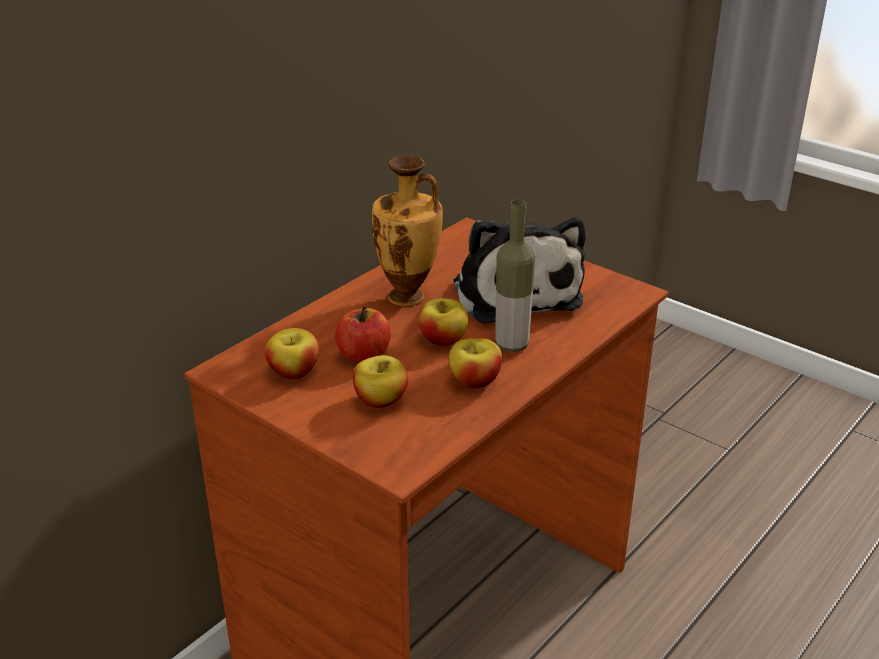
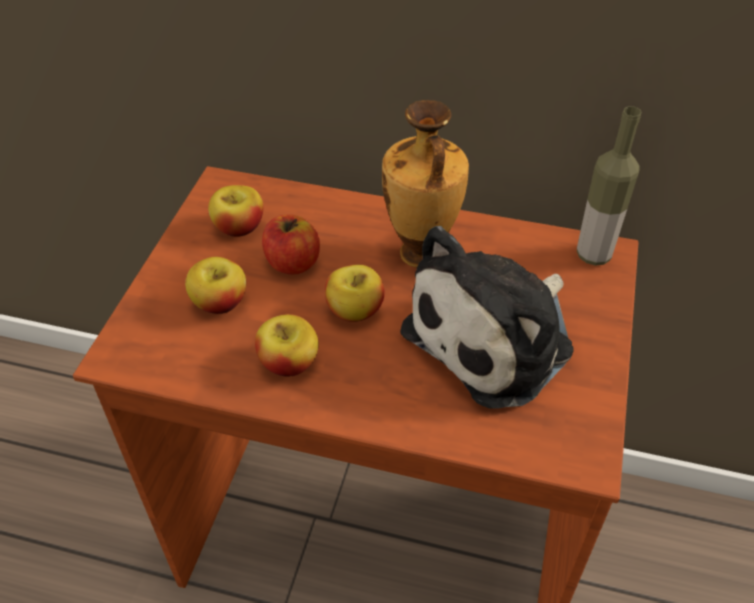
camera: 65 degrees right, 15 degrees up
bottle [495,200,535,352] -> bottle moved to [577,106,641,266]

